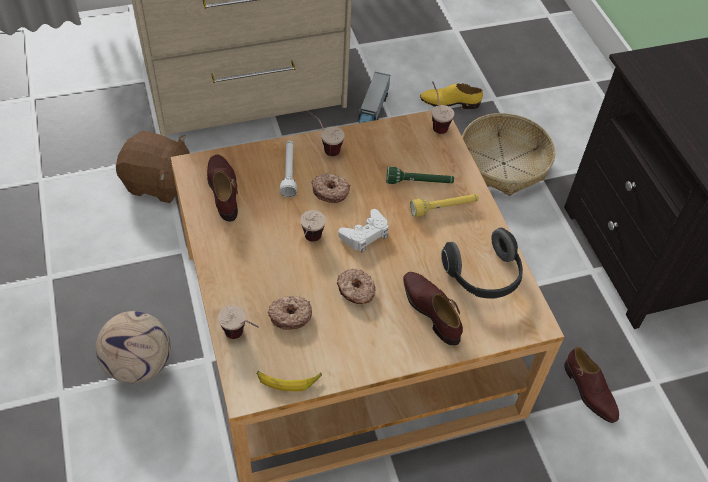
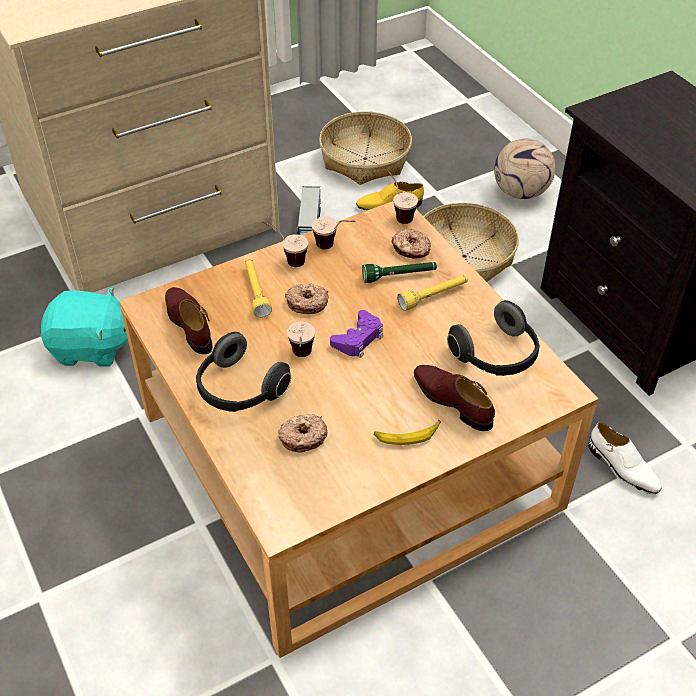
camera: 10 degrees left, 5 degrees down
football [96,311,171,383] -> football moved to [494,139,555,199]
brown plush toy [116,131,190,203] -> turquoise plush toy [41,287,128,367]
cup [218,305,259,339] -> cup moved to [312,217,356,249]
banana [257,371,322,391] -> banana moved to [374,420,441,445]
white flashlight [280,141,297,197] -> yellow flashlight [245,258,272,318]
donut [337,268,376,304] -> donut moved to [392,229,431,259]
white game controller [338,209,389,252] -> purple game controller [330,310,383,358]
brown shoe [564,347,619,423] -> white shoe [588,422,661,494]
none -> headphones [196,332,291,412]
none -> basket [319,111,412,185]

